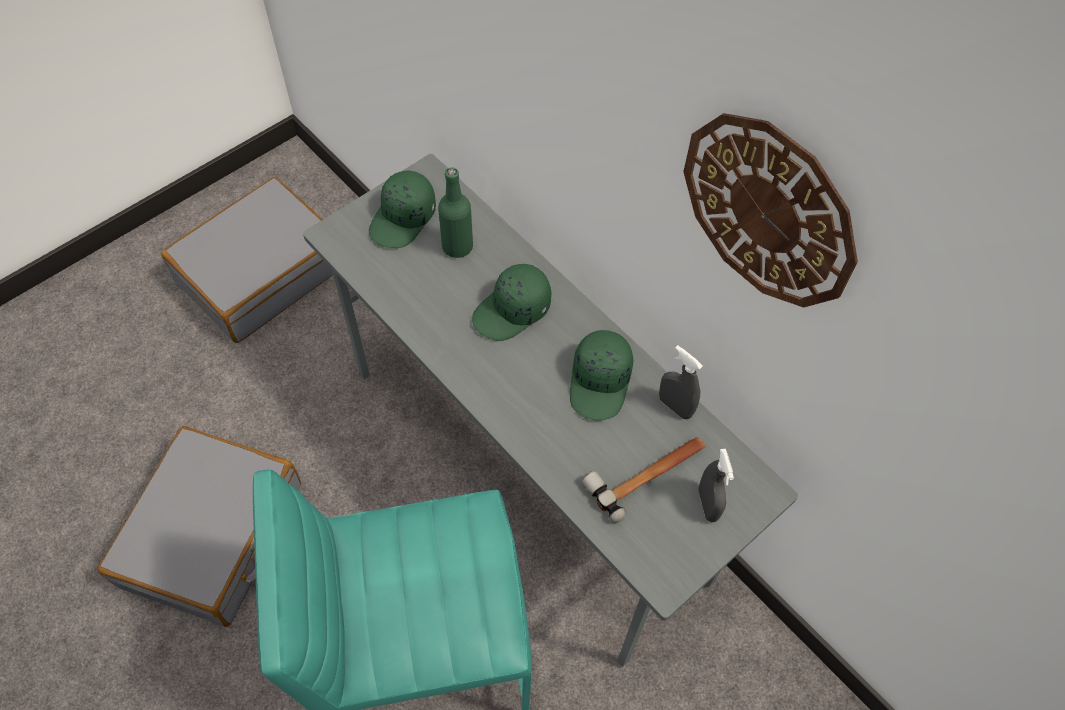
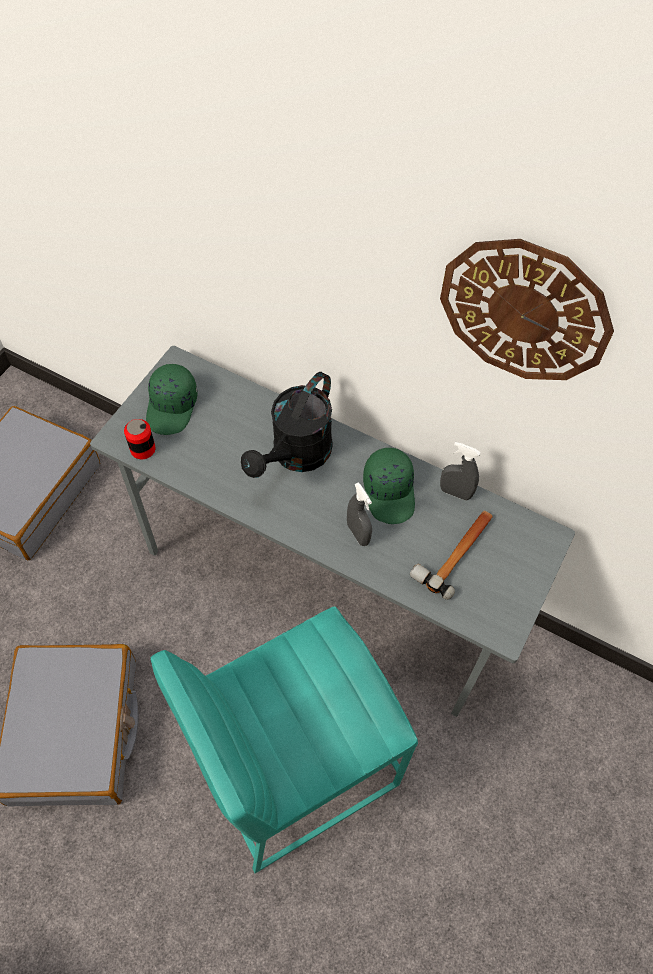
camera: 20 degrees left, 0 degrees up
green bottle [438,167,473,258] -> none
green cap [472,264,551,341] -> black watering can [241,372,333,478]
grey spray bottle [699,449,734,522] -> grey spray bottle moved to [347,482,372,546]
none -> can [124,419,156,459]

